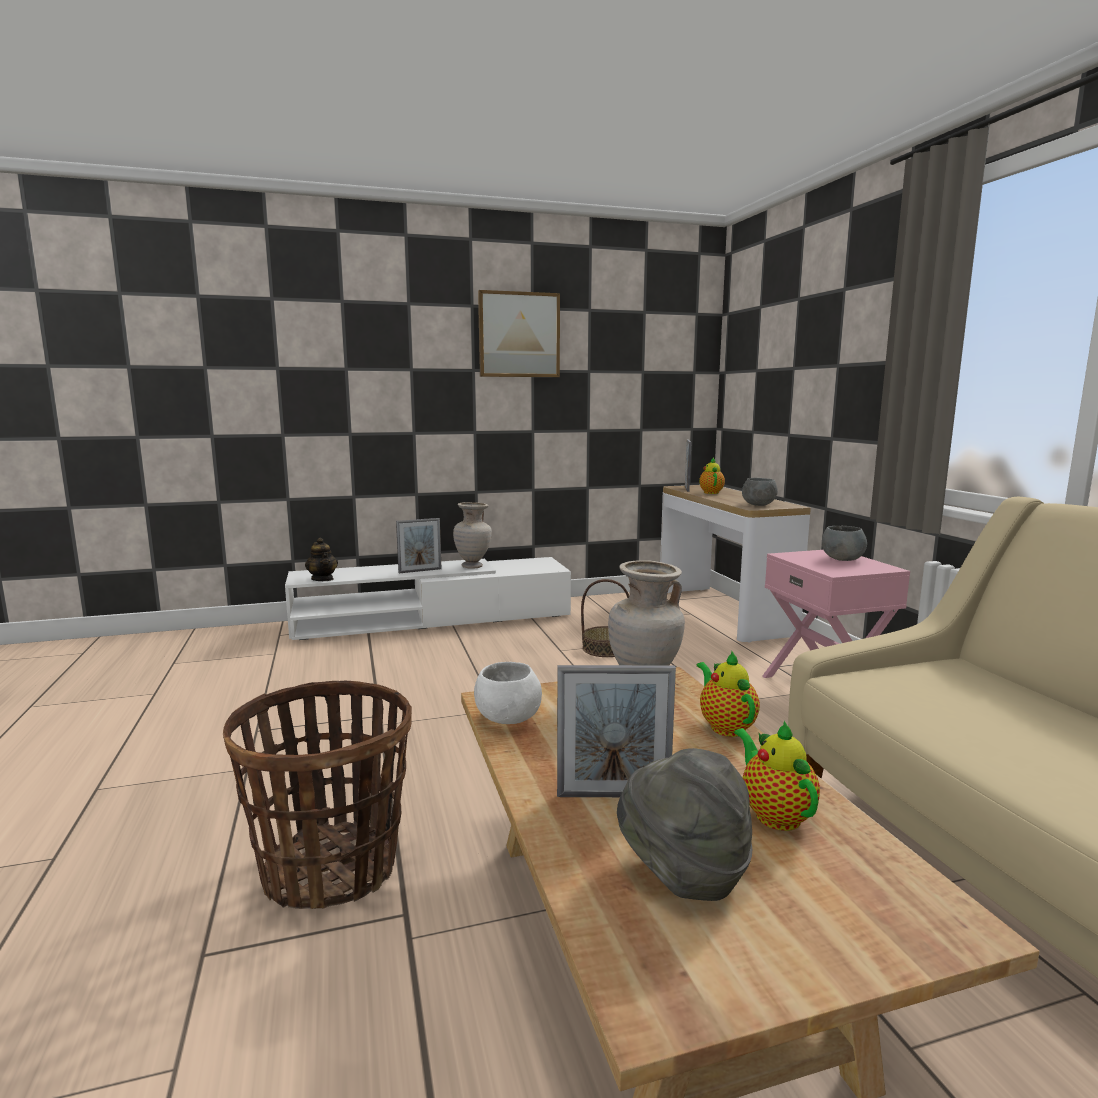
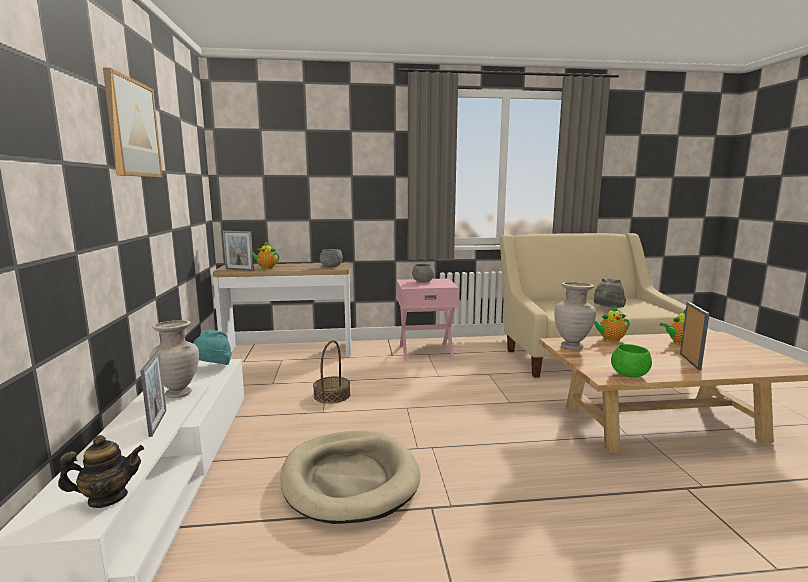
camera: 80 degrees left, 0 degrees up
basket [223,681,412,909] -> none
white bowl [474,662,542,724] -> green bowl [611,344,652,378]
grey hat [617,748,752,901] -> grey hat moved to [594,278,626,308]
none -> turquoise hat [193,329,232,365]
none -> beige dog bed [280,431,421,524]

